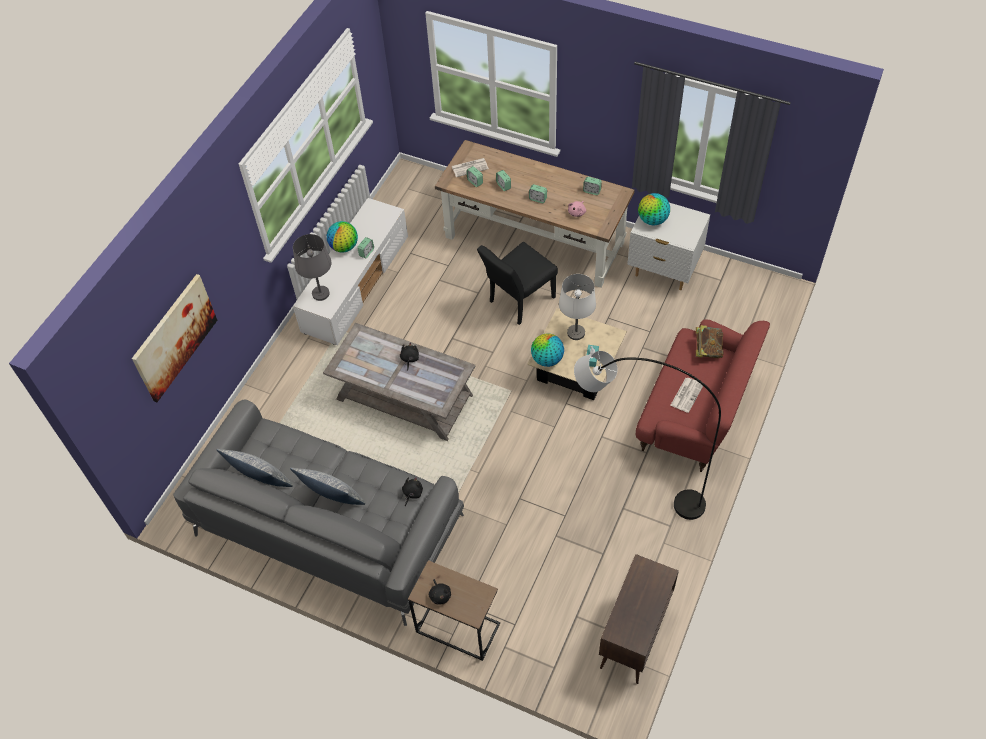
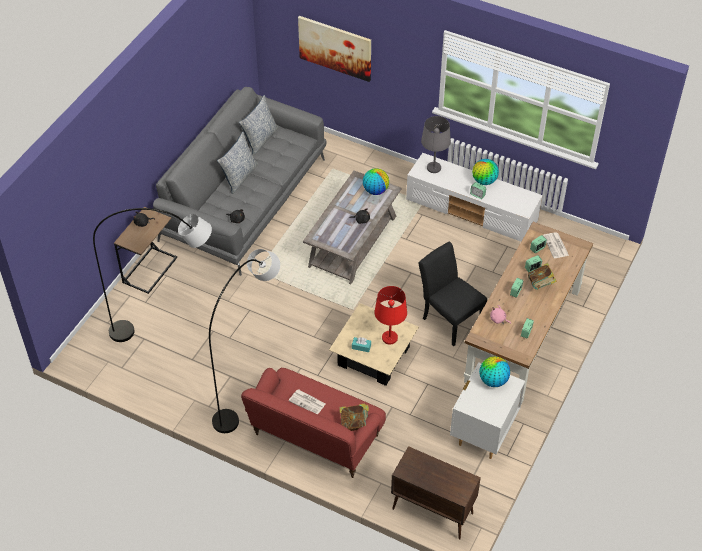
camera: 90 degrees right, 5 degrees down
globe [531,334,564,367] -> globe moved to [363,168,389,195]
white table lamp [559,274,596,340] -> red table lamp [374,286,407,344]
brown cabinet [599,554,679,684] -> brown cabinet moved to [391,446,481,540]
none -> grey floor lamp [93,208,212,342]
none -> book [528,263,557,290]

